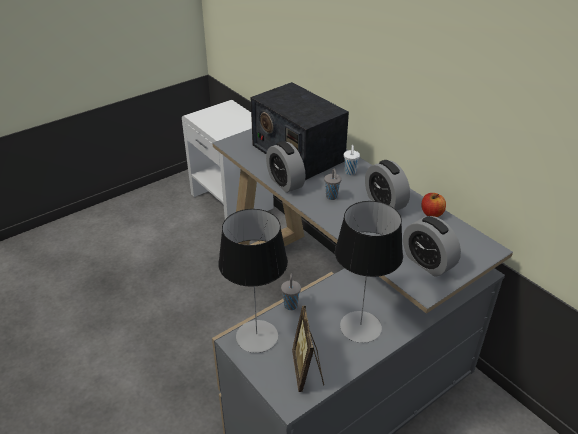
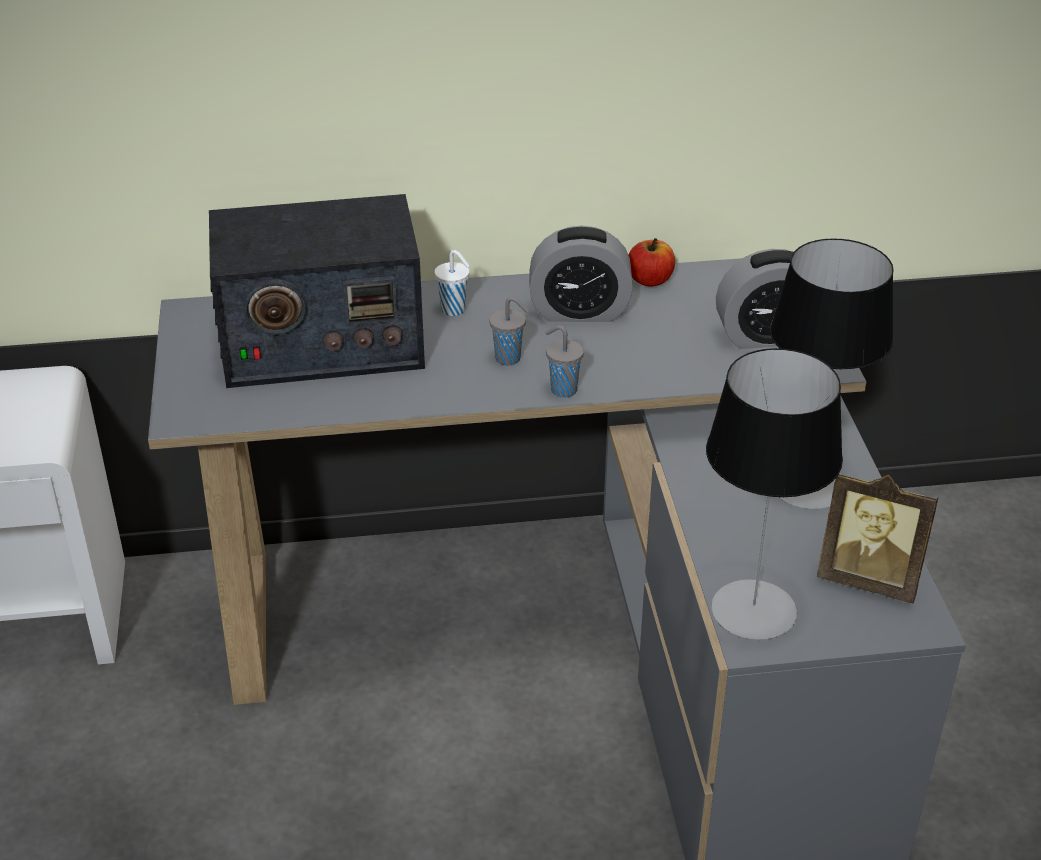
camera: 60 degrees left, 0 degrees up
alarm clock [266,141,306,193] -> none
grey cup [281,273,301,310] -> grey cup moved to [546,325,584,398]

